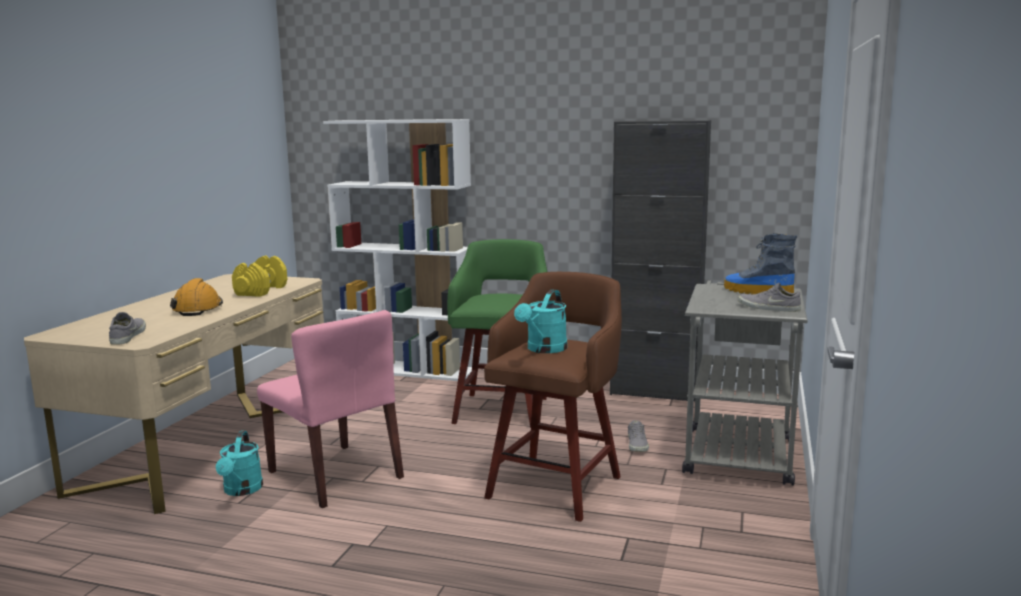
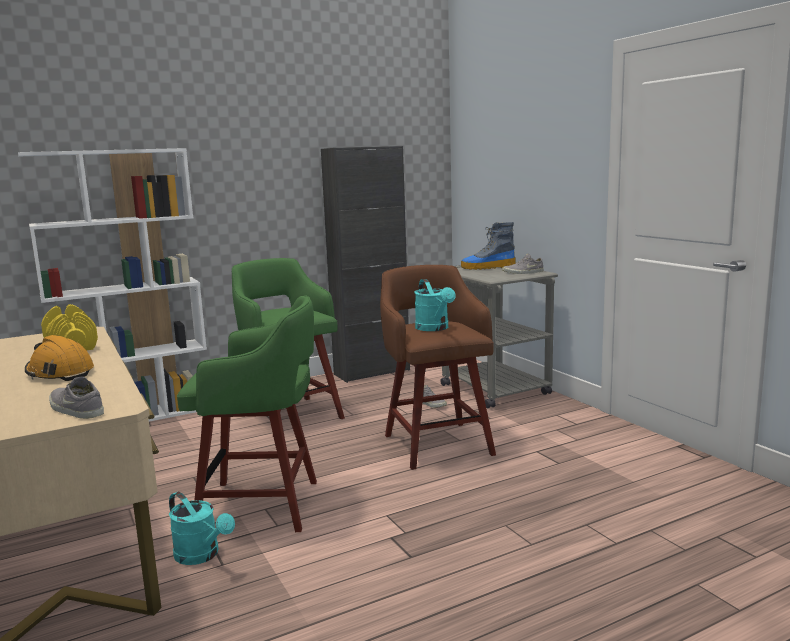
camera: 45 degrees left, 0 degrees up
pink chair [257,310,404,508] -> green stool [177,295,317,532]

